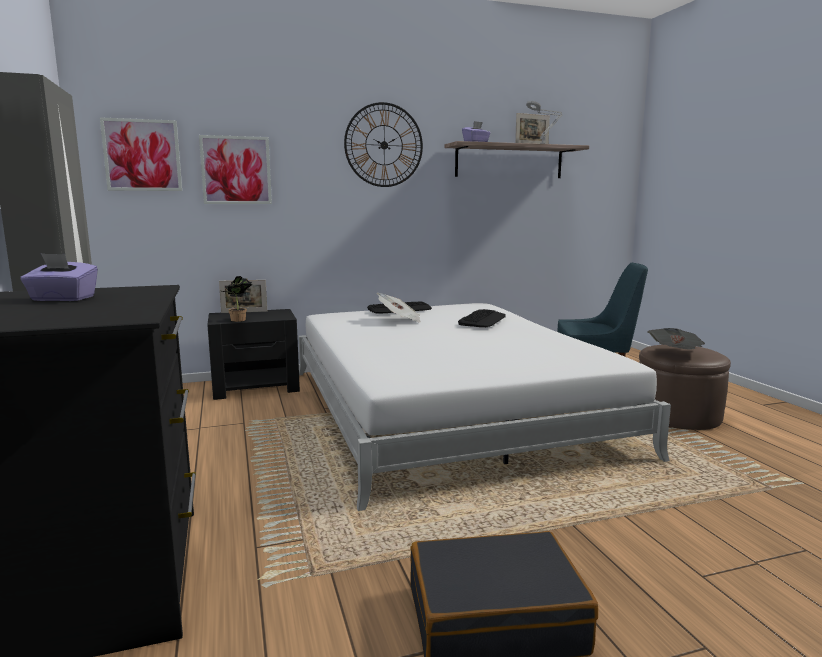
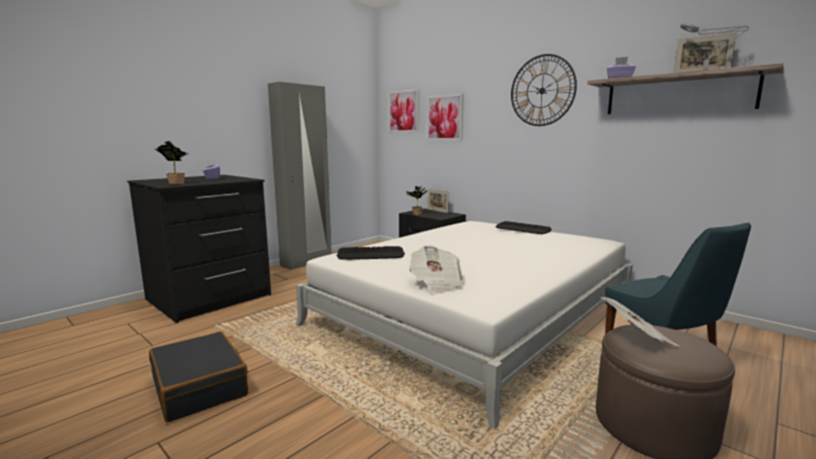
camera: 60 degrees right, 0 degrees up
newspaper [377,293,421,323] -> newspaper moved to [409,245,463,294]
keyboard [458,309,505,327] -> keyboard moved to [337,246,405,260]
none -> potted plant [155,141,189,185]

